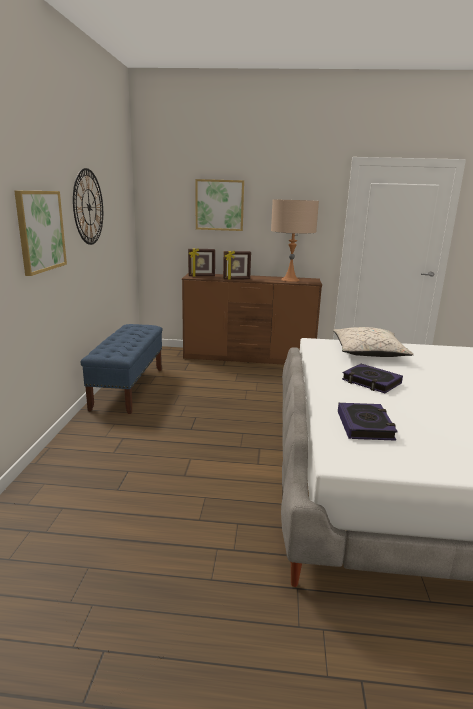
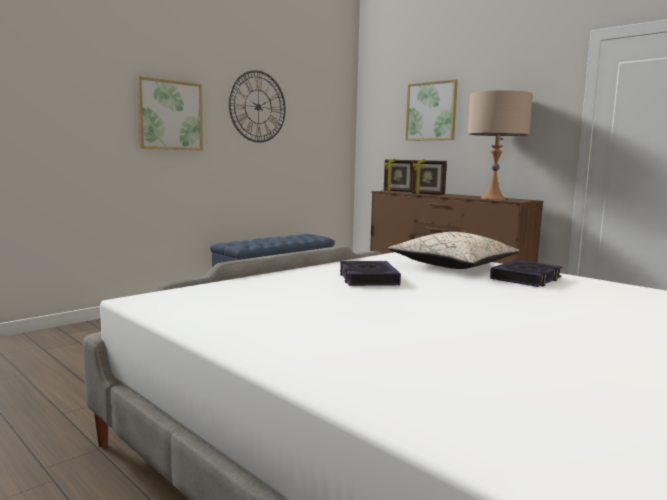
camera: 40 degrees right, 10 degrees down
book [338,403,398,441] -> book moved to [490,260,562,287]

